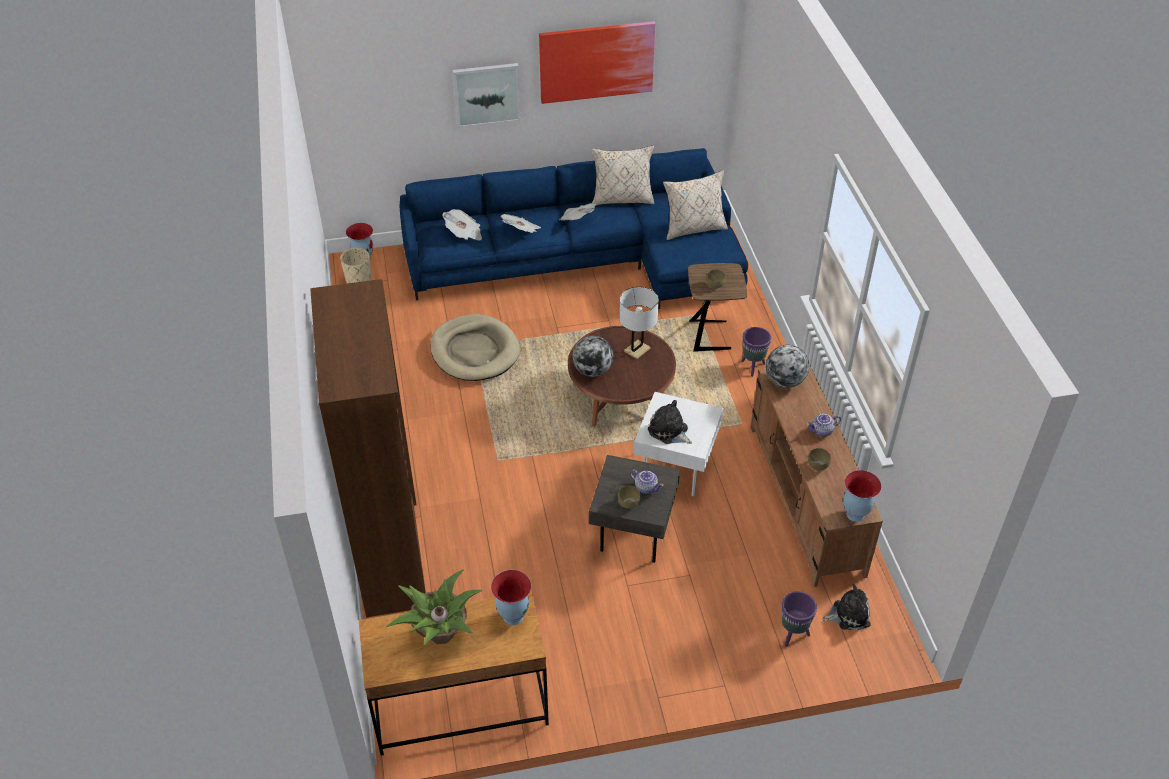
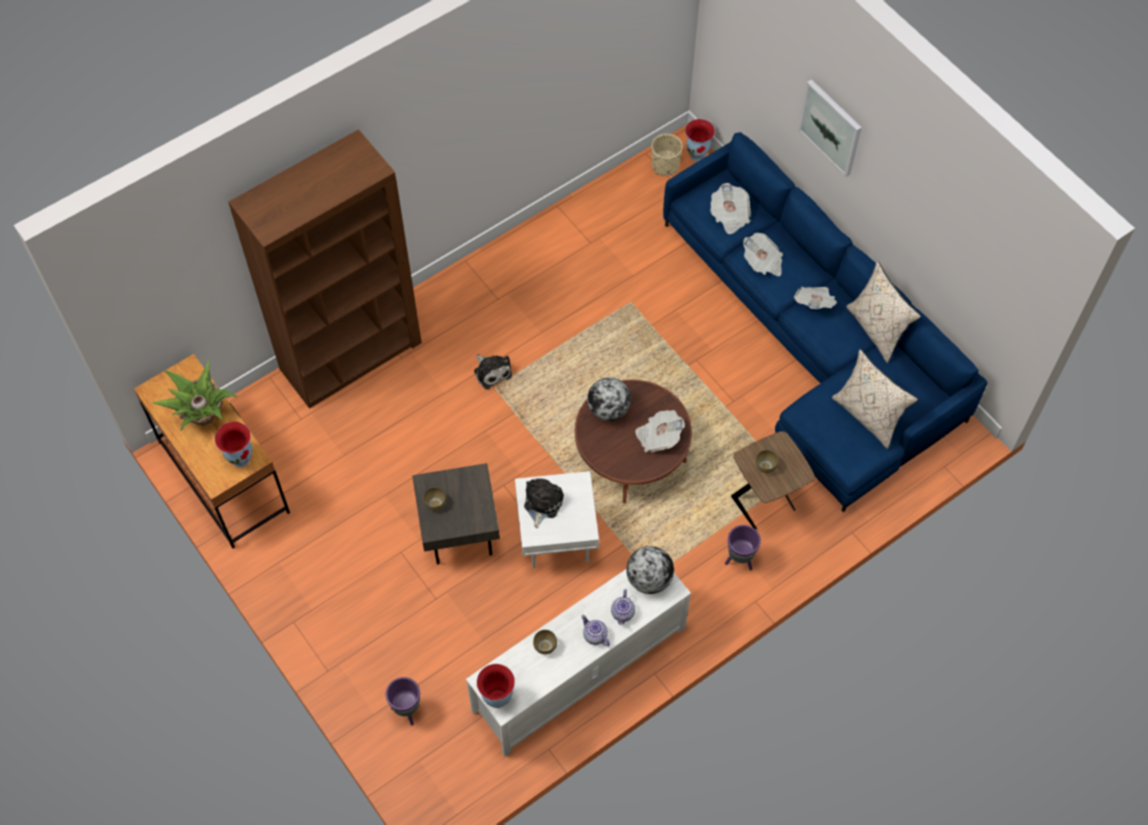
camera: 65 degrees right, 15 degrees up
beige dog bed [430,314,520,381] -> none
picture [539,21,656,104] -> none
white table lamp [620,287,659,359] -> newspaper [635,410,685,452]
teapot [630,469,664,494] -> teapot moved to [611,589,635,625]
brown tv stand [750,363,883,587] -> white tv stand [466,569,691,757]
plush toy [822,584,871,630] -> plush toy moved to [474,355,512,389]

